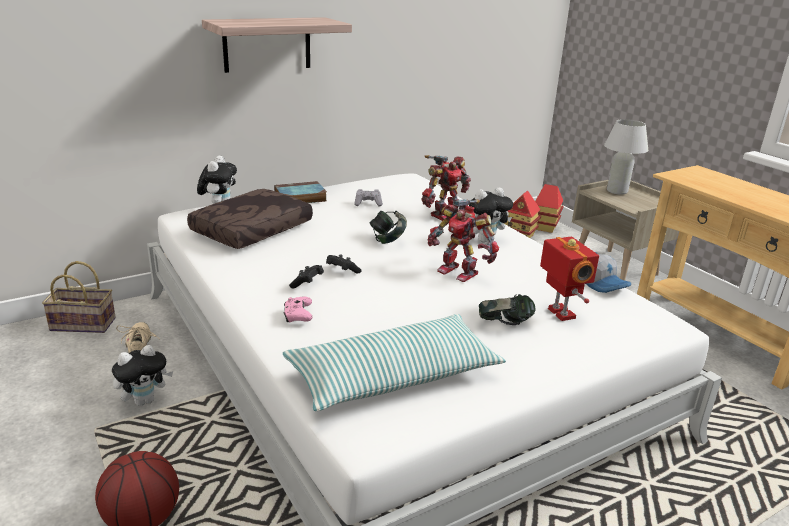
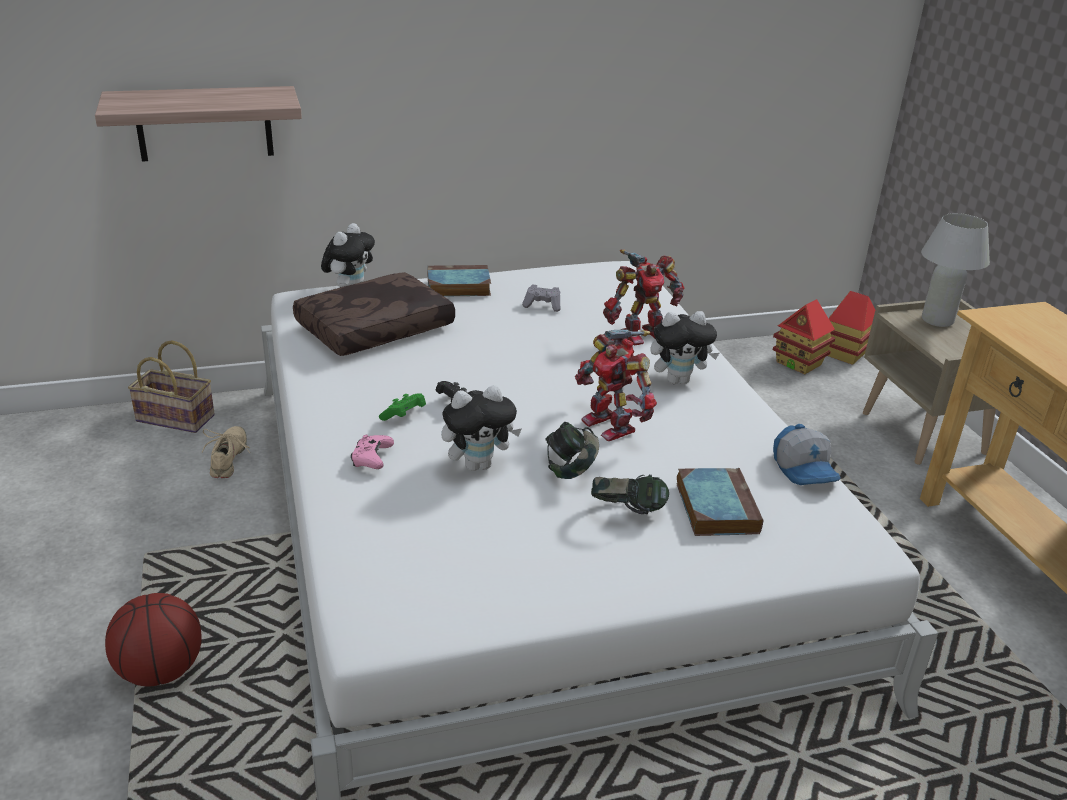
camera: 15 degrees right, 5 degrees up
plush toy [112,345,173,406] -> plush toy moved to [441,385,522,471]
shelf [202,17,352,73] -> shelf moved to [95,86,302,161]
pillow [283,314,506,411] -> none
black game controller [289,265,324,288] -> green game controller [379,393,426,421]
headphones [370,211,407,244] -> headphones moved to [546,422,599,479]
toy robot [540,237,599,321] -> book [676,468,763,536]

